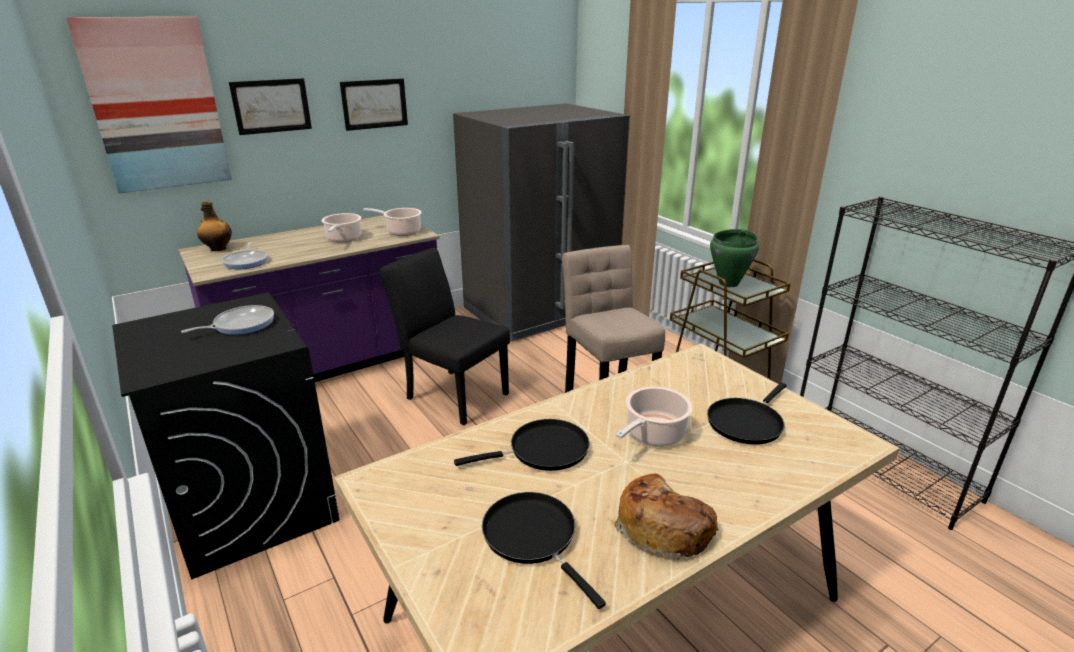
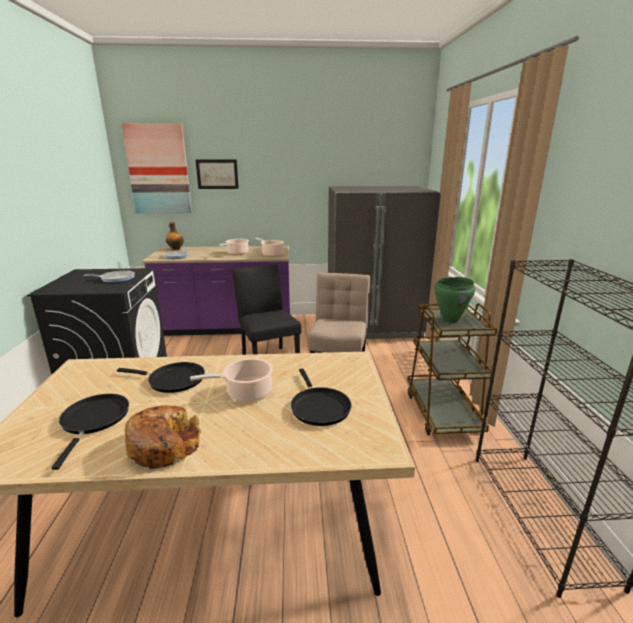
camera: 30 degrees right, 5 degrees down
picture [340,78,408,131] -> none
black frying pan [707,383,787,445] -> black frying pan turned 90 degrees counterclockwise [291,368,352,426]

